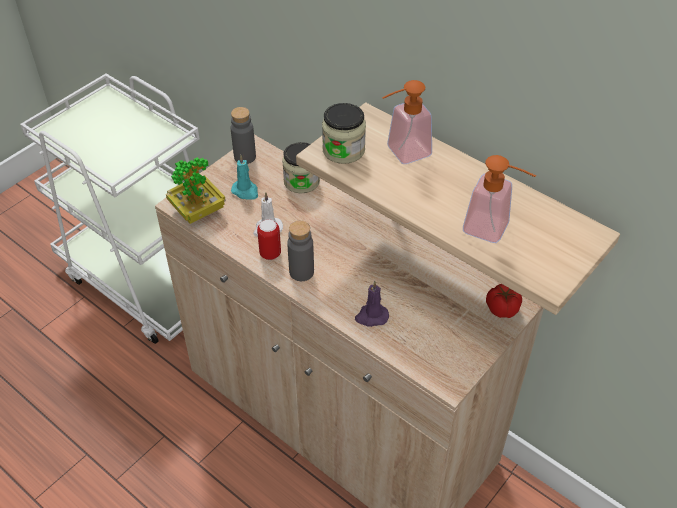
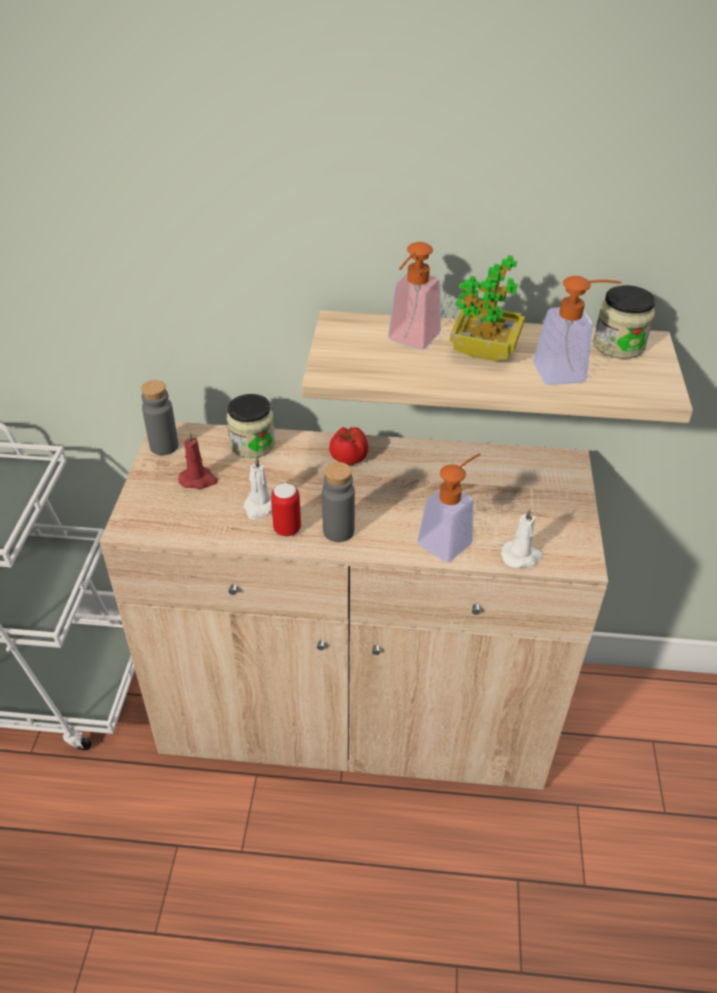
camera: 35 degrees left, 5 degrees down
potted plant [166,157,226,224] -> potted plant moved to [450,255,525,361]
turquoise candle [231,155,258,200] -> red candle [178,430,218,489]
jar [322,103,366,164] -> jar moved to [593,285,655,359]
purple candle [355,281,389,327] -> soap dispenser [417,453,480,562]
tomato [486,284,522,318] -> tomato moved to [329,427,369,465]
none -> white candle [501,507,543,568]

